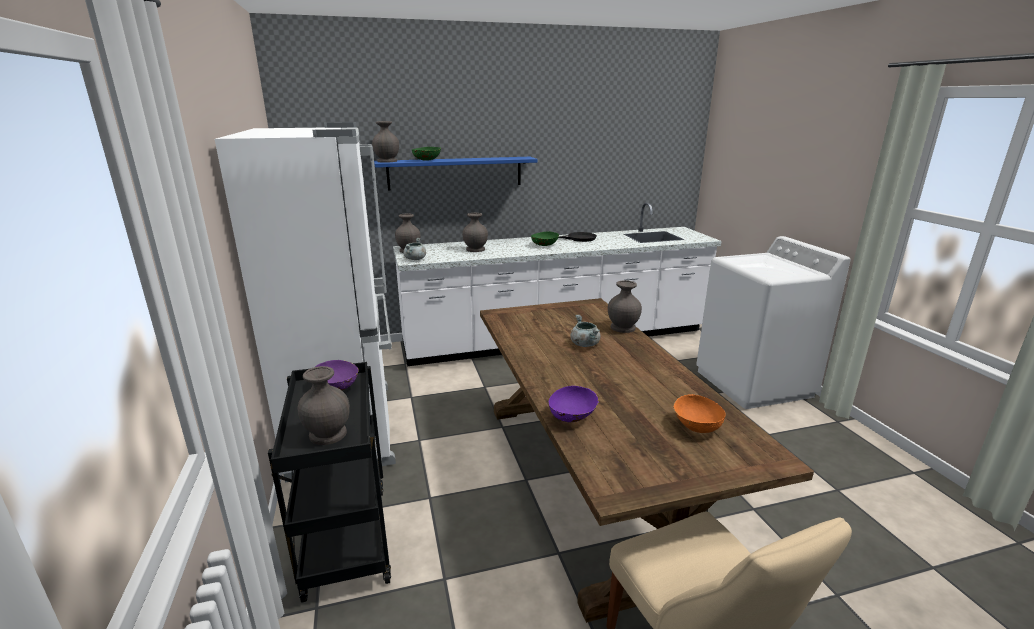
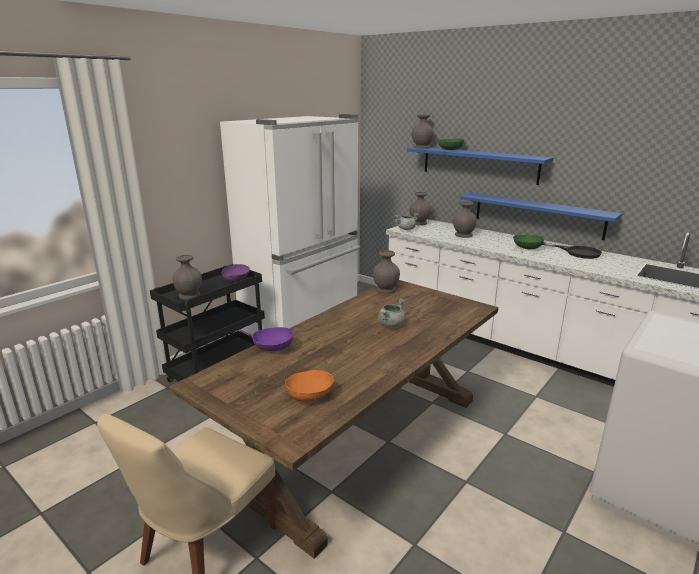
camera: 55 degrees right, 0 degrees up
grey vase [608,280,642,333] -> grey vase moved to [373,250,400,294]
none -> blue shelf [460,192,622,240]

